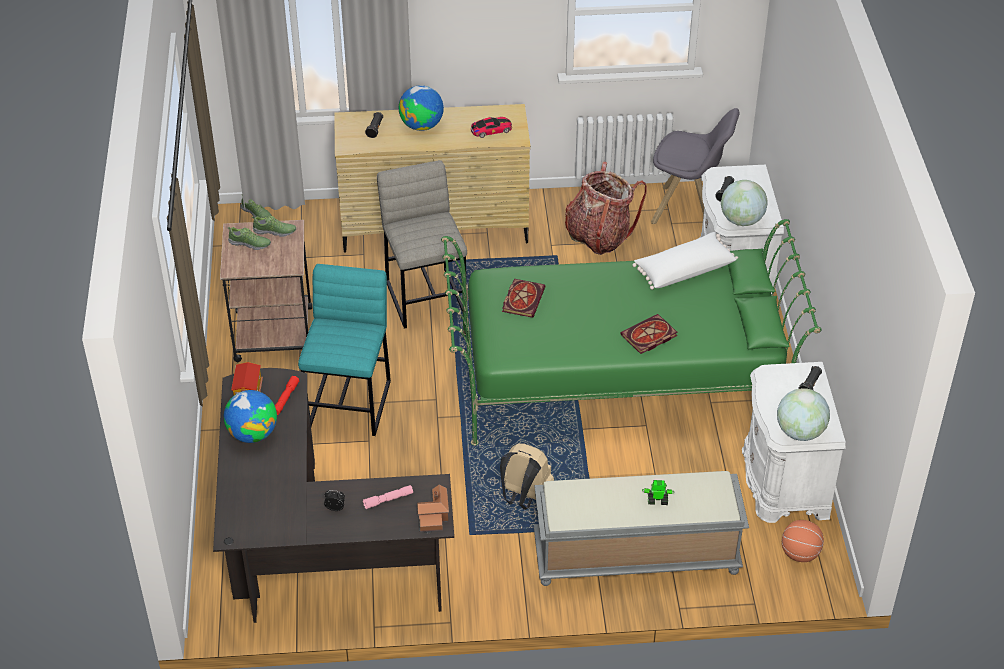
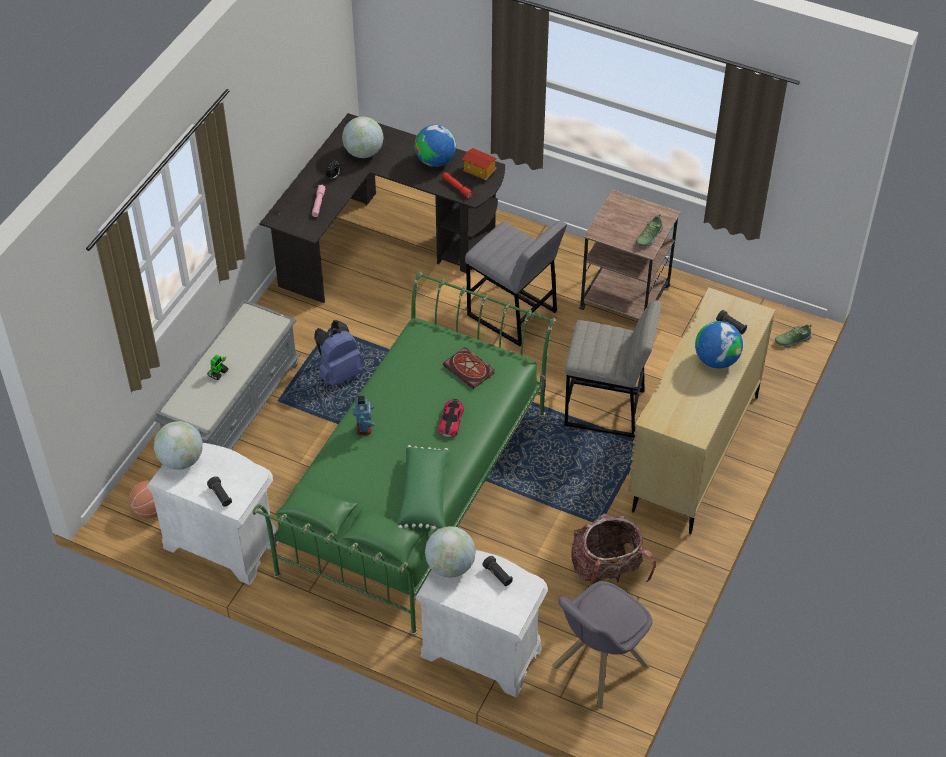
camera: 120 degrees right, 5 degrees up
shoe [228,227,271,250] -> none
turquoise chair [298,264,391,436] -> grey chair [465,220,567,346]
toy house [417,484,449,532] -> none
toy car [471,117,512,138] -> toy car moved to [438,399,464,437]
beige backpack [500,443,554,510] -> blue backpack [314,320,365,386]
book [620,314,678,354] -> toy robot [353,396,375,435]
white pillow [633,232,738,290] -> green pillow [397,445,450,530]
none -> globe [342,117,384,158]

